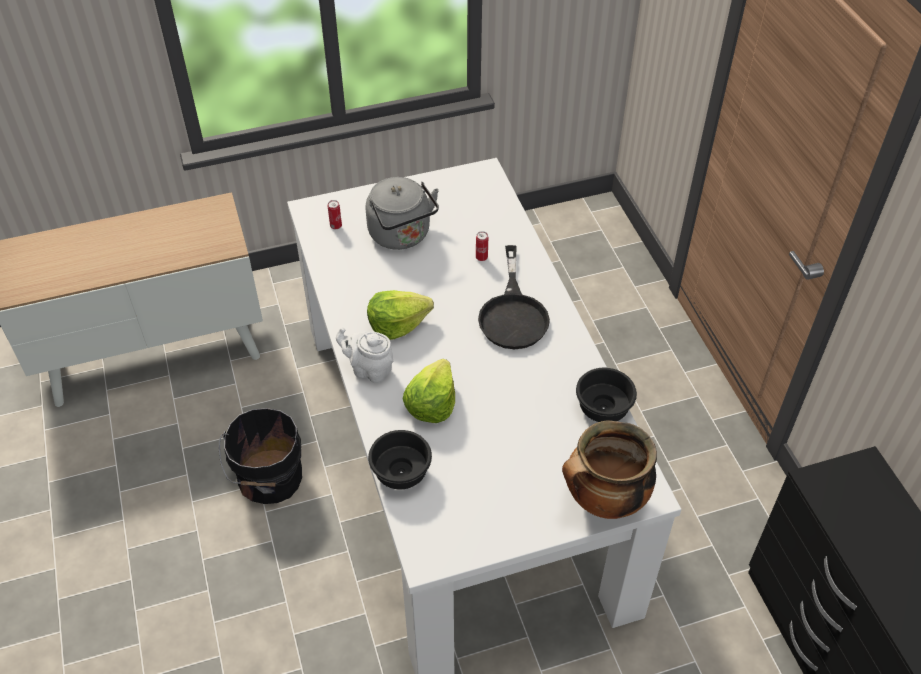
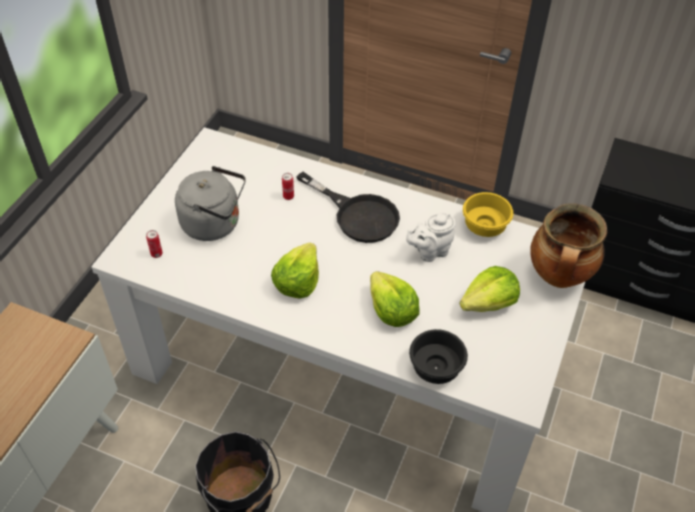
camera: 50 degrees left, 0 degrees up
white teapot [336,327,393,383] -> white teapot moved to [406,213,456,262]
black bowl [576,368,637,422] -> yellow bowl [463,192,513,237]
none -> lettuce [459,266,520,312]

